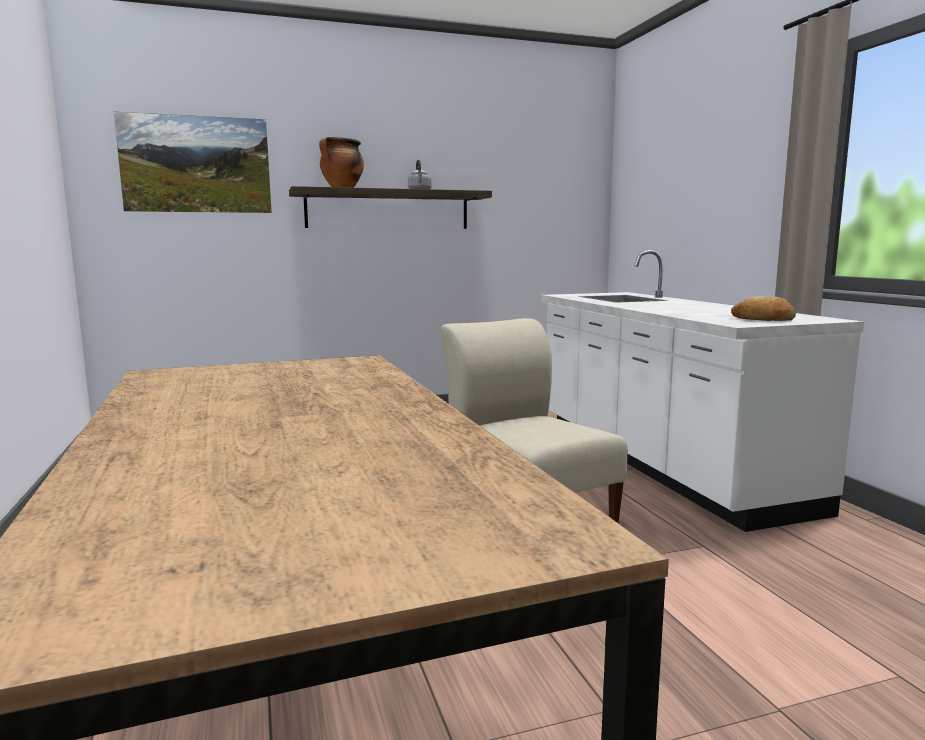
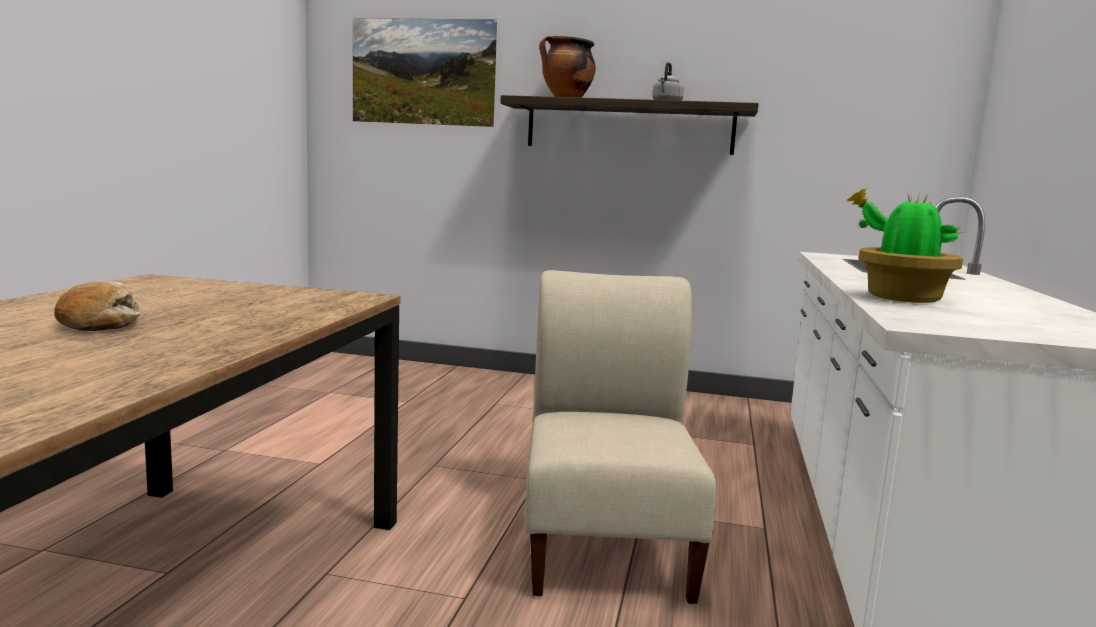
camera: 30 degrees right, 0 degrees up
bread [731,296,796,321] -> bread moved to [54,281,141,331]
none -> potted plant [845,187,965,303]

